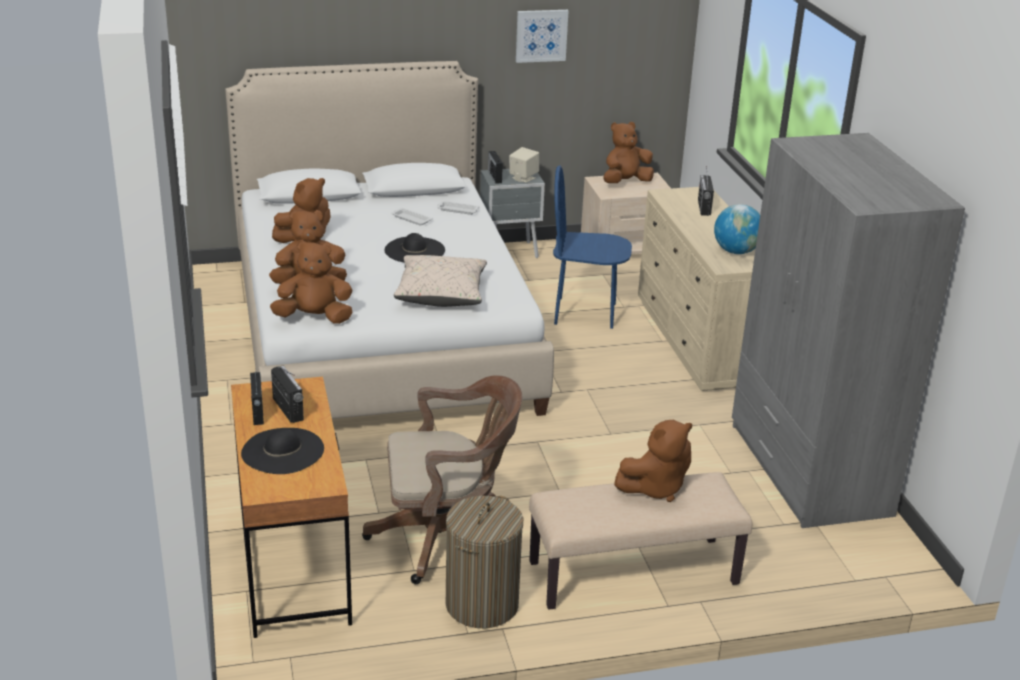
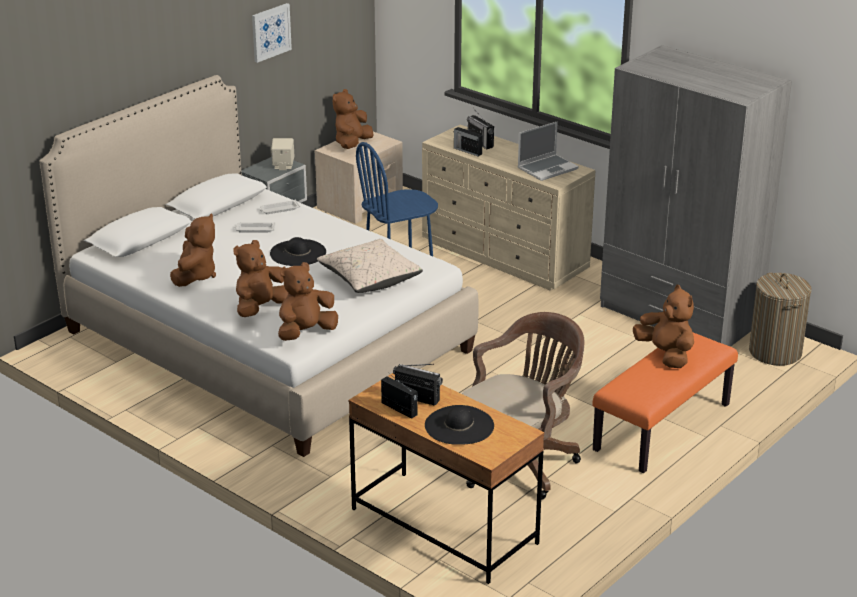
camera: 35 degrees left, 0 degrees up
laundry basket [446,496,523,628] -> laundry basket moved to [749,273,812,366]
radio [488,151,503,184] -> radio moved to [454,127,483,156]
beige bench [529,472,752,610] -> orange bench [593,332,738,473]
brown plush toy [614,420,692,502] -> brown plush toy turned 60 degrees counterclockwise [633,285,694,368]
globe [714,204,760,254] -> laptop [518,122,579,181]

